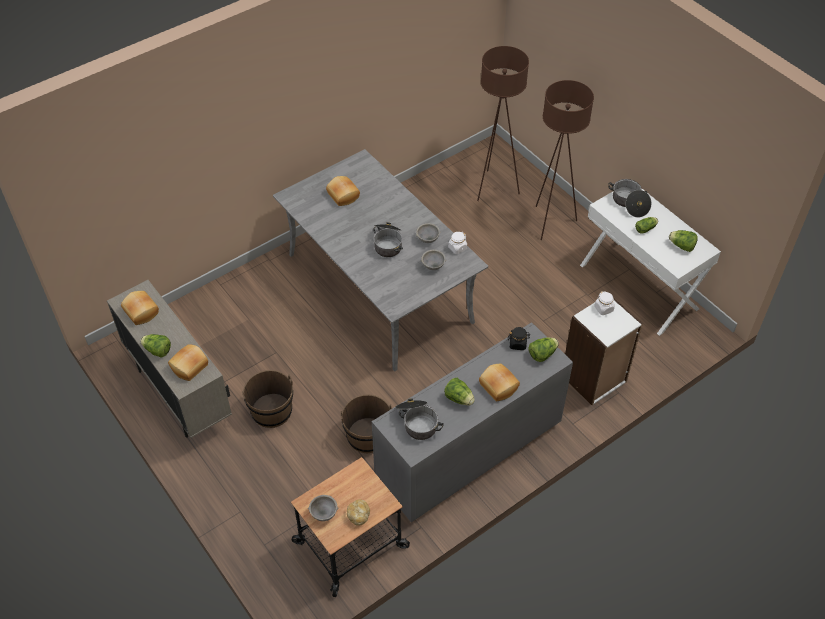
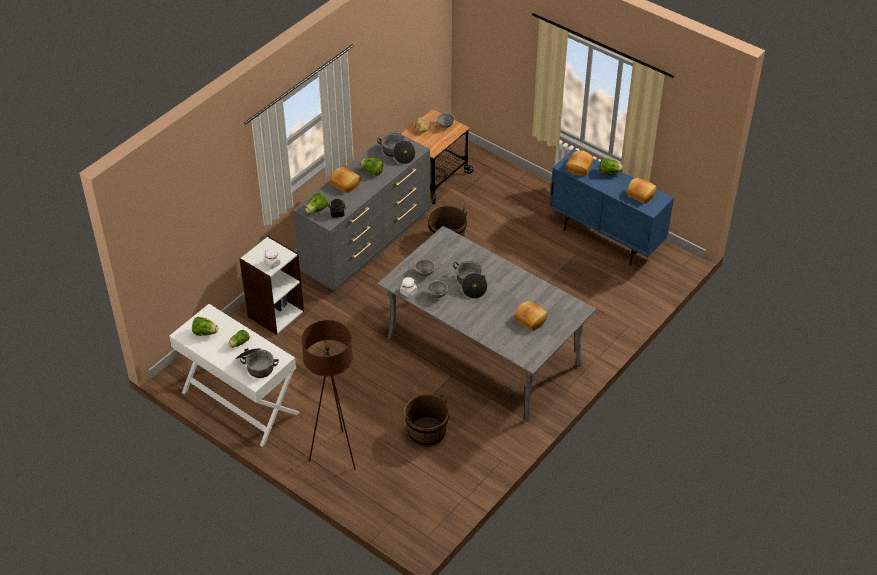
camera: 165 degrees right, 5 degrees down
beige cabinet [107,280,232,438] -> blue cabinet [549,149,674,266]
brown bucket [242,370,293,428] -> brown bucket moved to [404,394,449,447]
brown floor lamp [477,46,529,201] -> none

